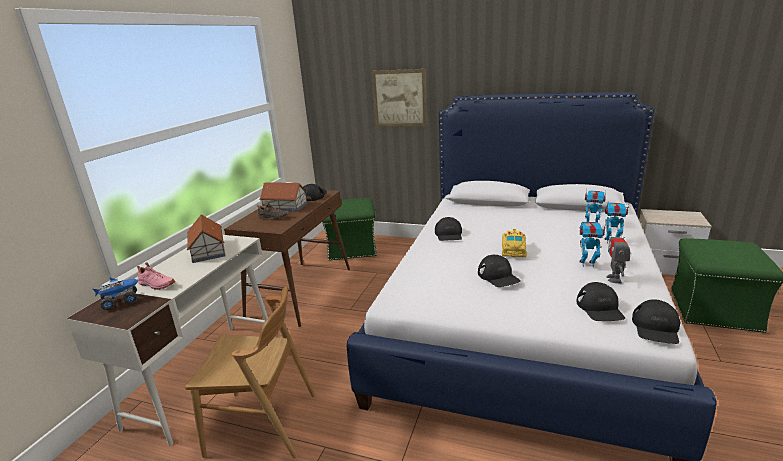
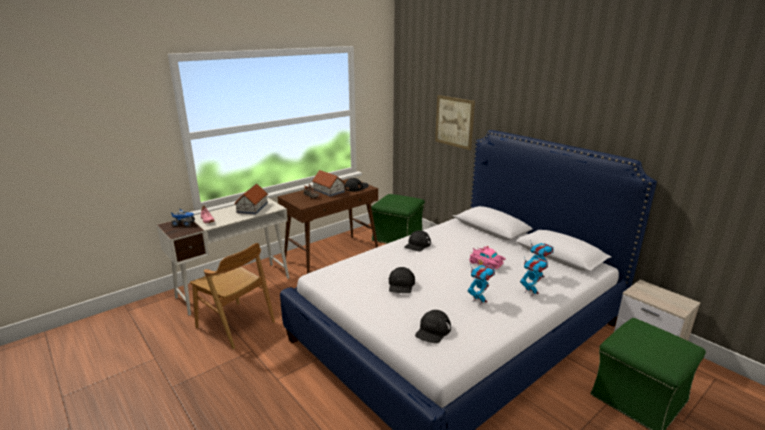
camera: 30 degrees right, 0 degrees up
yellow toy car [502,229,527,257] -> none
toy robot [606,225,630,284] -> none
black cap [632,299,680,344] -> none
none -> pink toy car [469,246,506,269]

